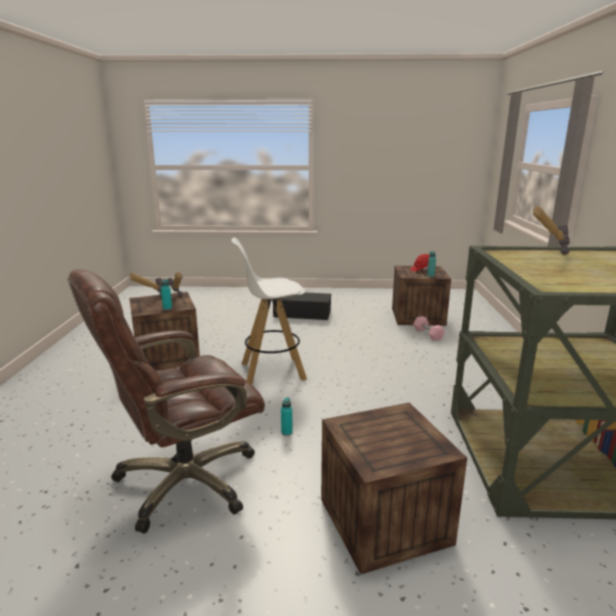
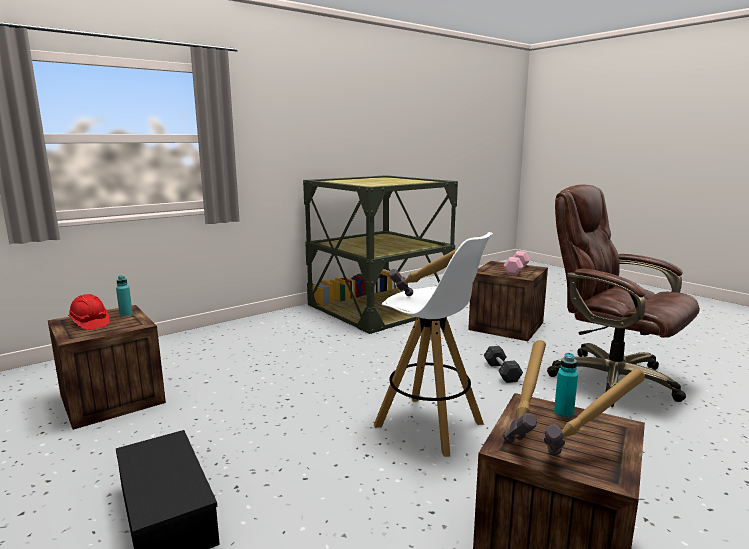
camera: 130 degrees left, 5 degrees down
brown office chair [68,269,265,534] -> brown office chair turned 150 degrees counterclockwise [547,184,700,407]
turquoise bottle [281,397,293,436] -> grey dumbbell [484,346,523,383]
pink dumbbell [413,316,445,341] -> pink dumbbell moved to [503,251,530,275]
hammer [533,206,570,255] -> hammer moved to [389,248,458,296]

